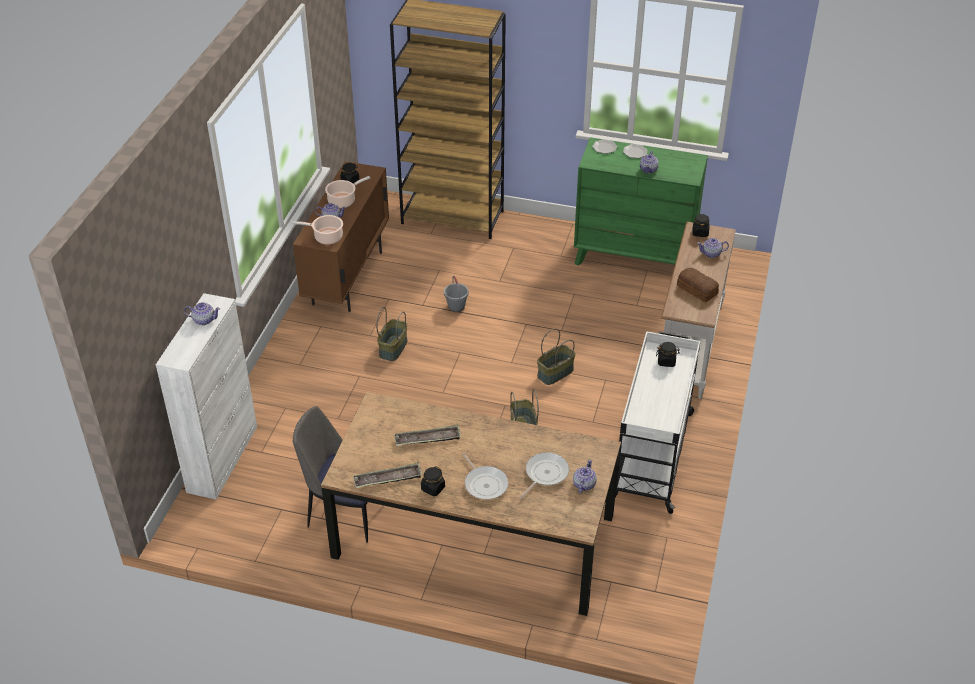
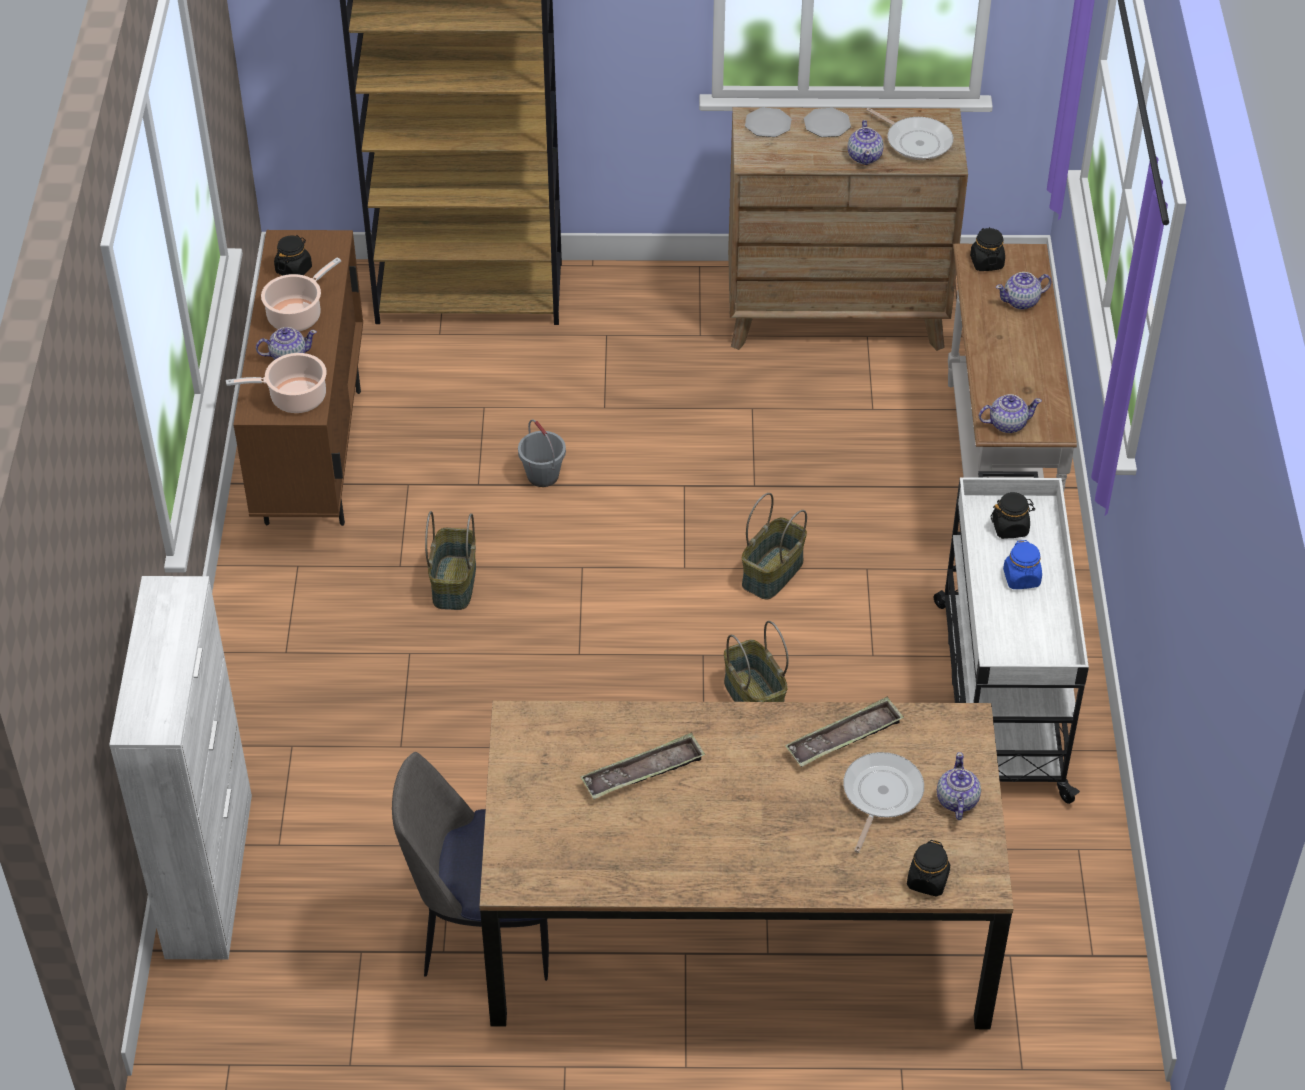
camera: 15 degrees left, 5 degrees up
teapot [184,302,220,325] -> teapot moved to [979,394,1042,433]
tray [353,462,422,488] -> tray moved to [785,697,904,767]
black jar [421,466,445,496] -> black jar moved to [907,840,950,897]
frying pan [462,453,509,500] -> frying pan moved to [866,108,953,160]
green dresser [574,137,708,266] -> brown dresser [728,107,968,351]
bread [677,268,719,302] -> none
none -> blue jar [1003,540,1042,589]

